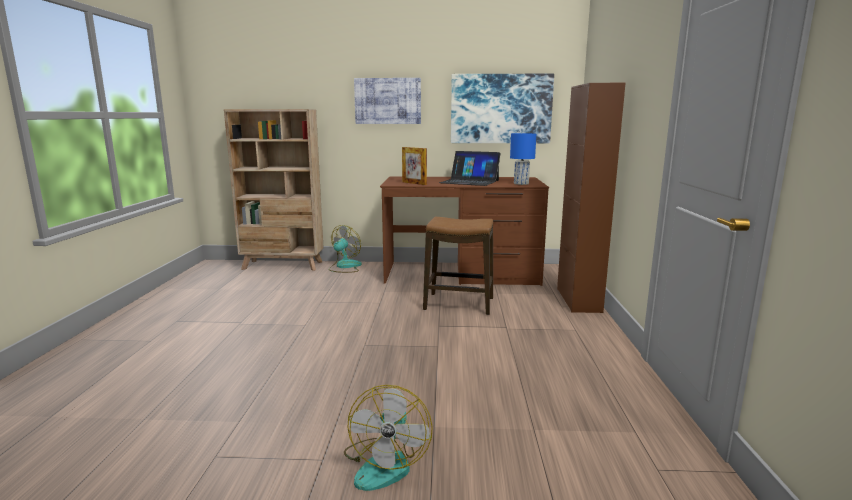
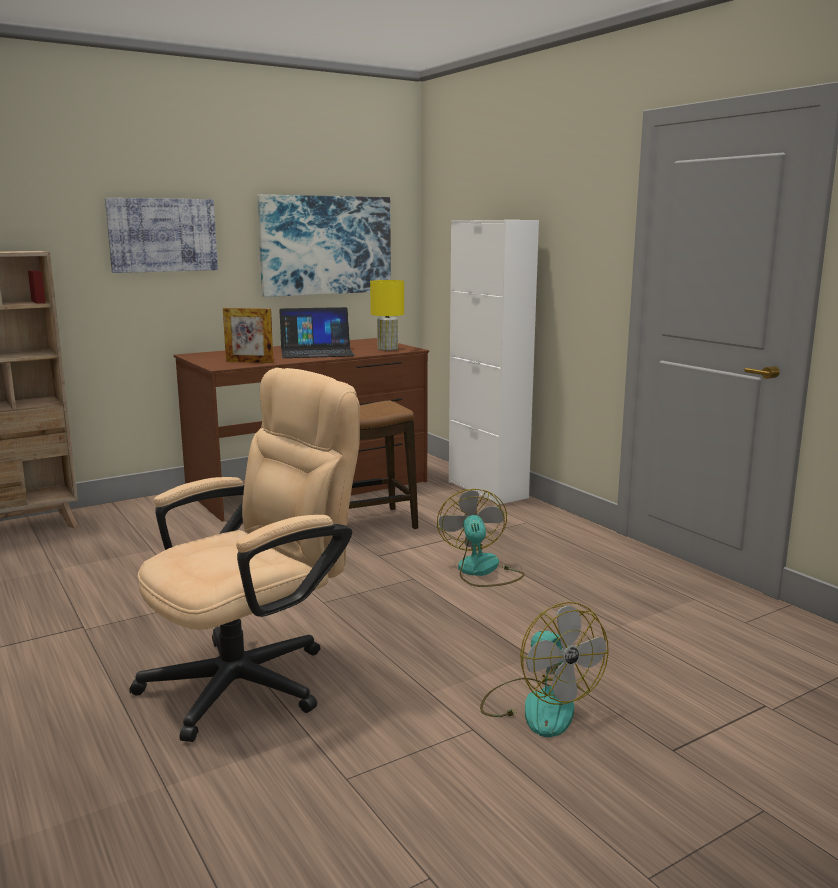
camera: 35 degrees left, 0 degrees up
fan [329,225,362,273] -> fan moved to [437,489,525,587]
blue table lamp [510,133,536,185] -> yellow table lamp [370,280,404,351]
brown cabinet [557,83,626,313] -> white cabinet [449,220,539,505]
none -> beige office chair [129,368,360,742]

